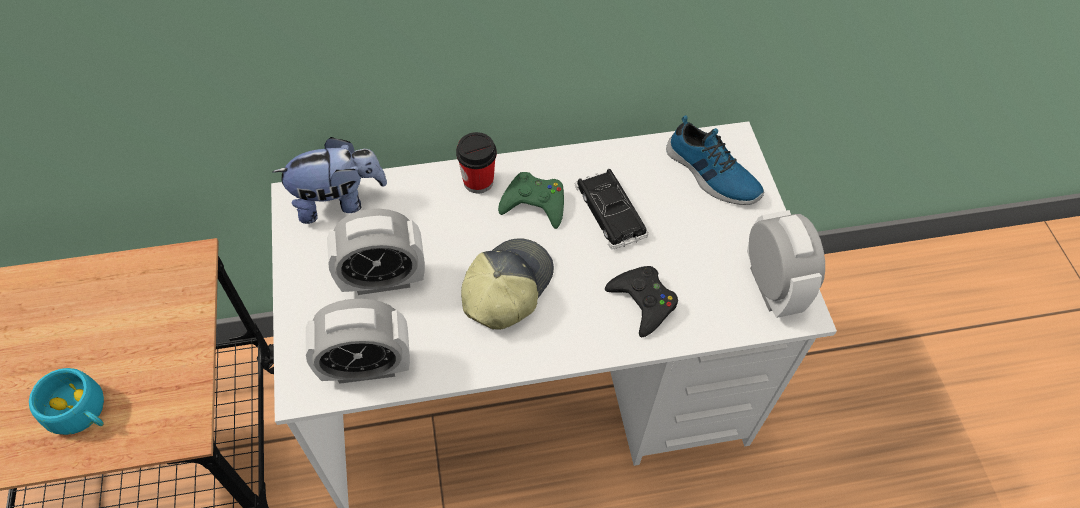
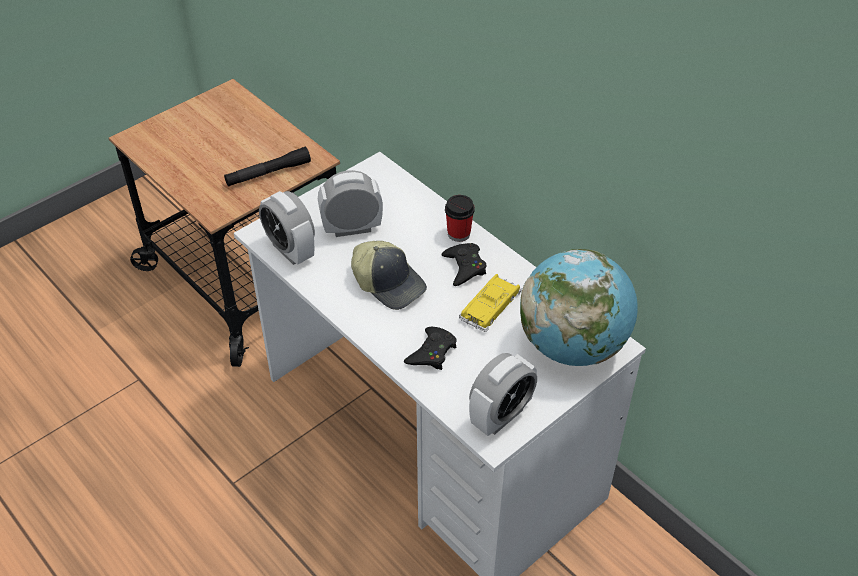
camera: 60 degrees right, 10 degrees down
turquoise cup [29,368,104,435] -> none
plush toy [272,137,387,224] -> none
alarm clock [327,209,425,295] -> alarm clock turned 120 degrees clockwise [318,170,383,237]
cap [461,238,554,330] -> cap turned 45 degrees clockwise [351,241,427,310]
green game controller [498,172,564,229] -> black game controller [442,243,486,286]
black toy car [575,169,648,250] -> yellow toy car [459,274,522,332]
shoe [666,115,764,205] -> globe [520,249,638,366]
none -> black flashlight [224,147,311,187]

